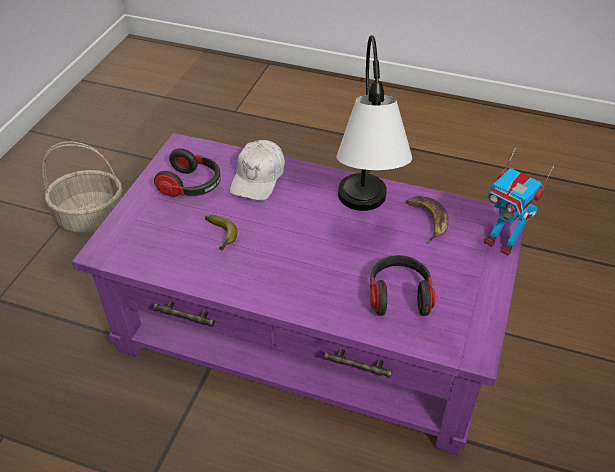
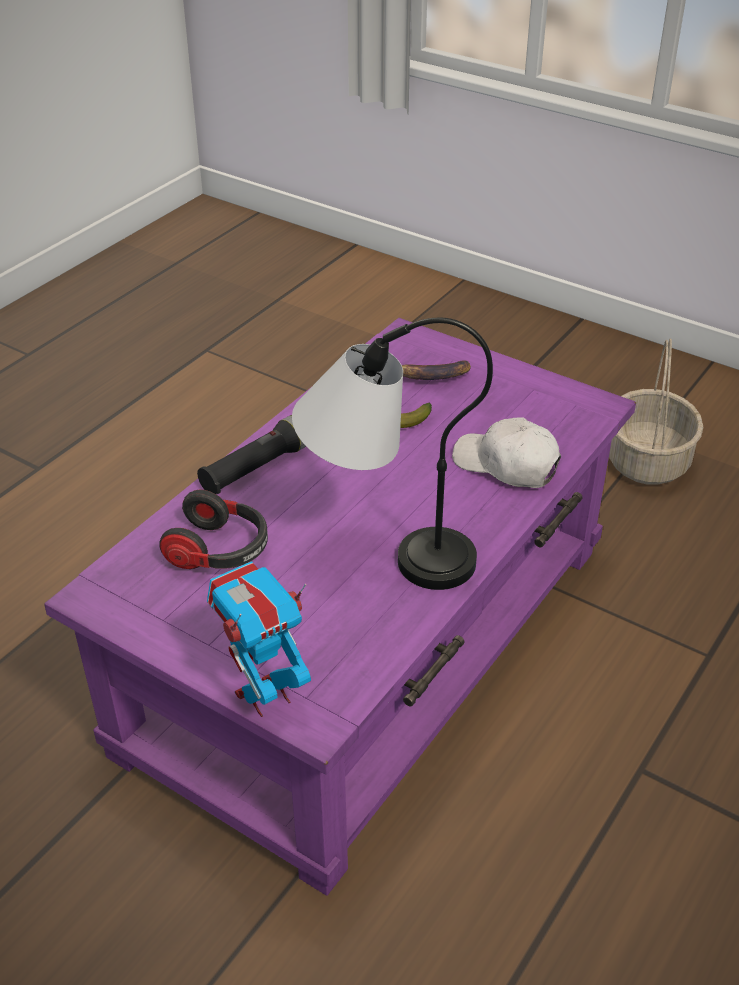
camera: 105 degrees right, 5 degrees down
headphones [154,148,221,197] -> none
banana [406,196,449,244] -> banana moved to [402,360,471,380]
none -> black flashlight [197,415,306,494]

